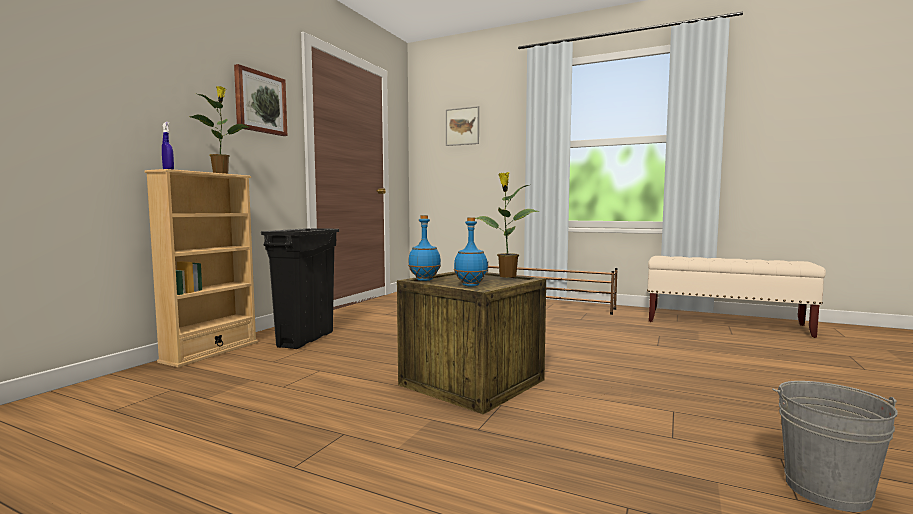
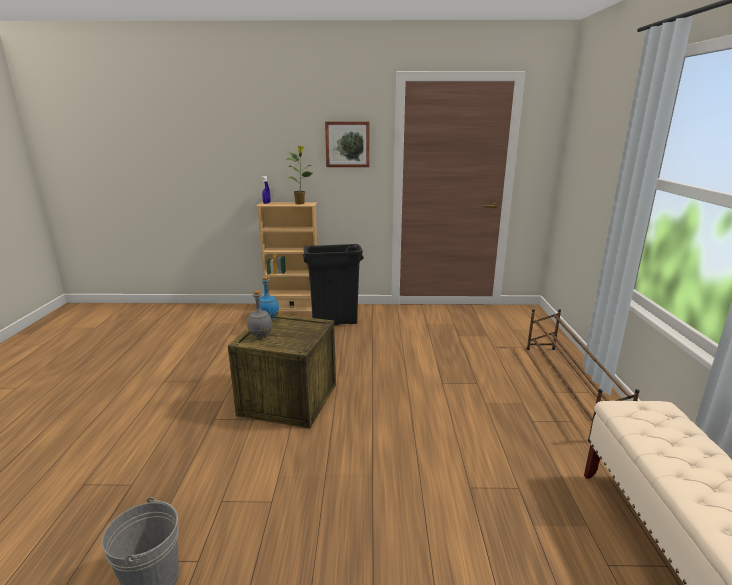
camera: 65 degrees right, 15 degrees up
picture [446,106,479,146] -> none
blue bottle [454,217,488,287] -> grey bottle [247,291,272,338]
potted plant [475,172,539,278] -> none

